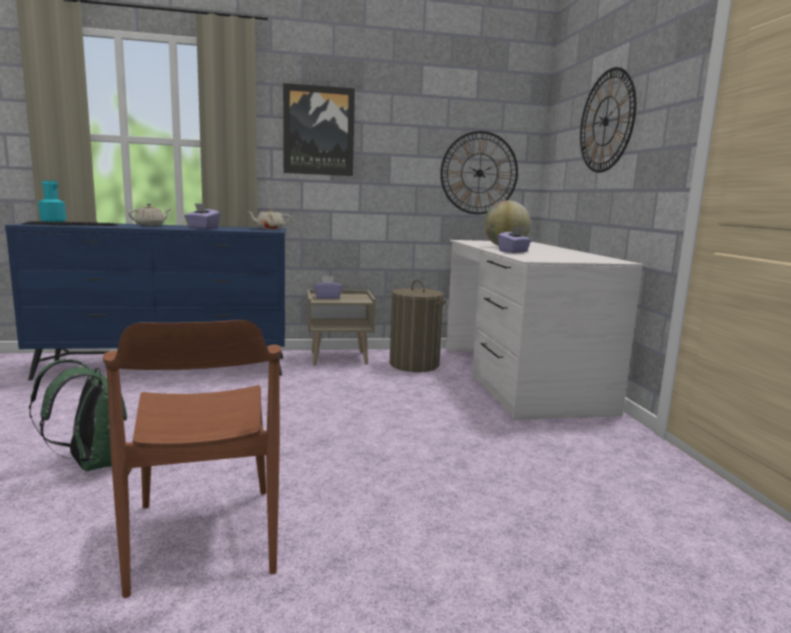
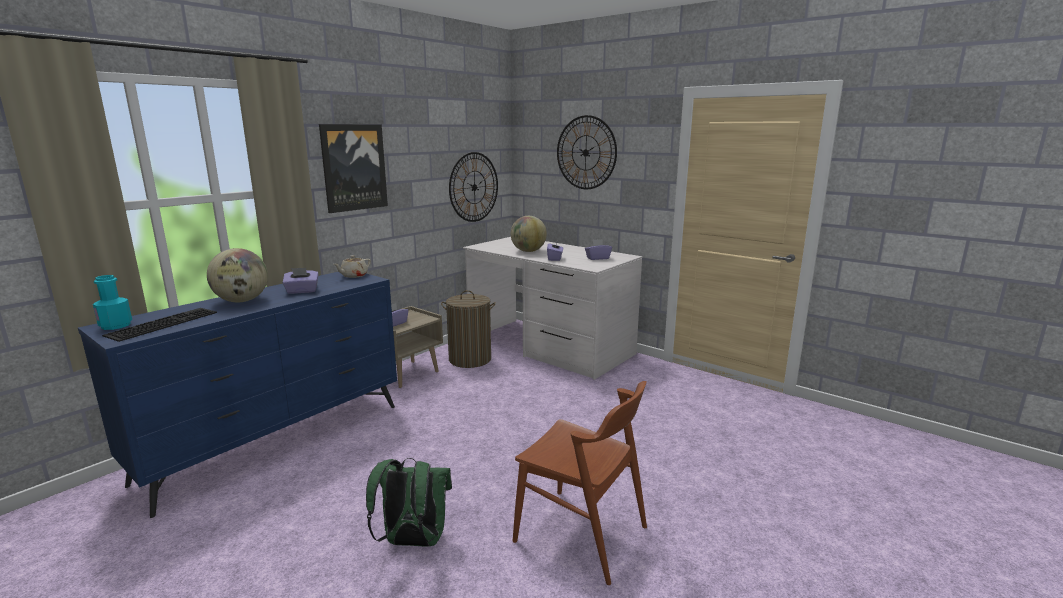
camera: 40 degrees left, 5 degrees up
beige teapot [128,203,171,226] -> globe [207,248,268,302]
none -> purple tissue box [585,239,612,260]

